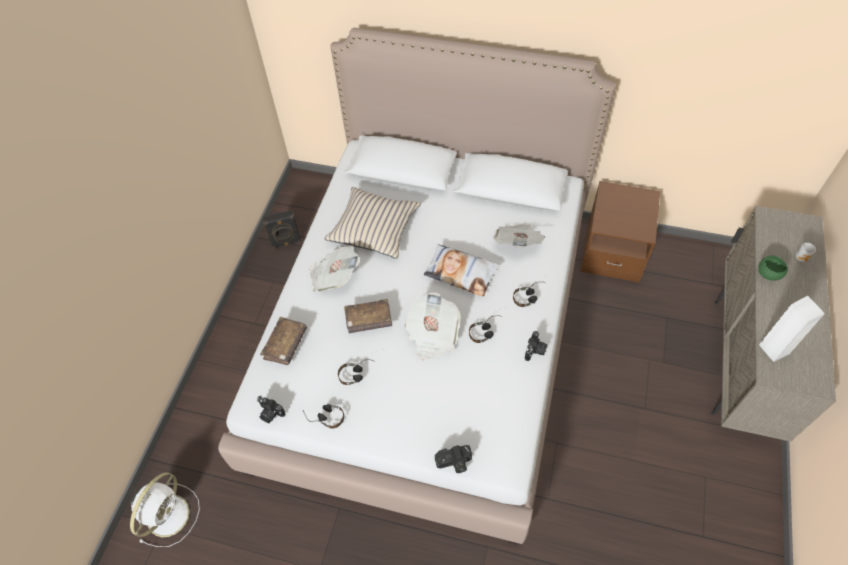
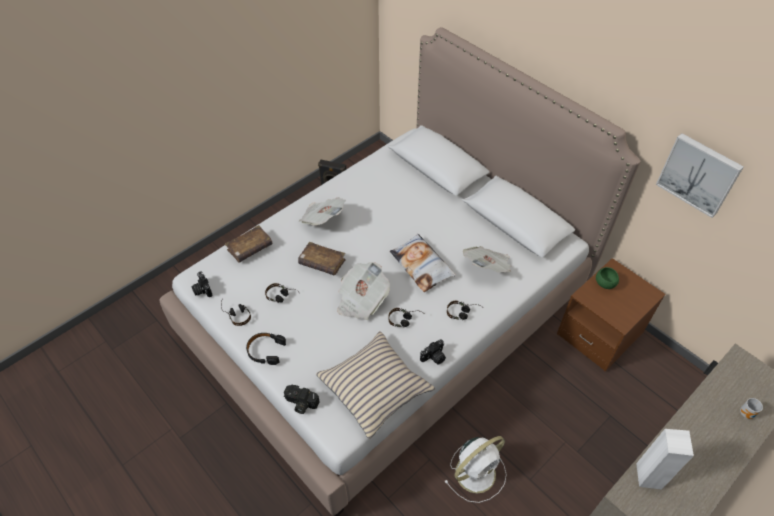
camera: 30 degrees right, 5 degrees down
white fan [130,472,200,547] -> white fan moved to [444,436,507,503]
beige pillow [324,187,421,259] -> beige pillow moved to [316,331,435,439]
green bowl [758,256,788,281] -> green bowl moved to [596,267,619,289]
none -> black headphones [246,333,286,365]
none -> picture [656,133,744,218]

